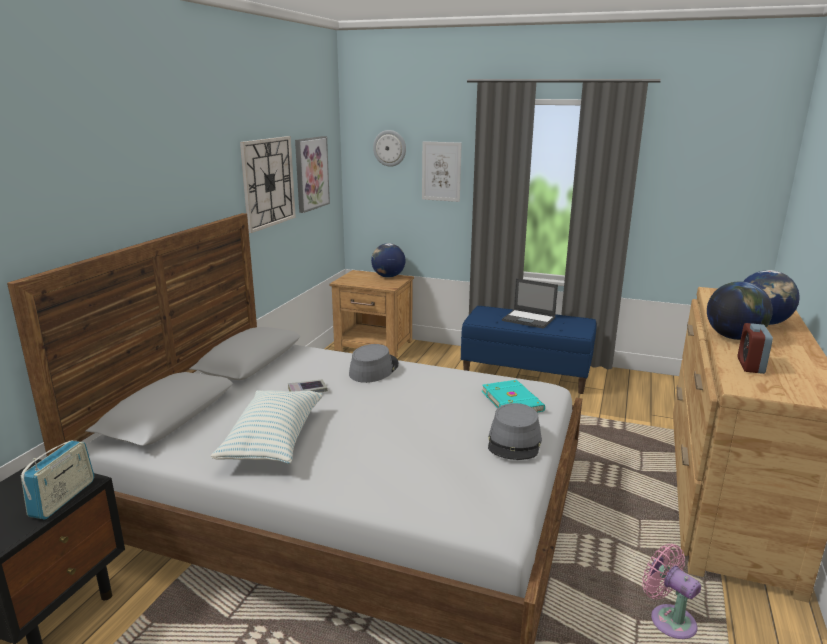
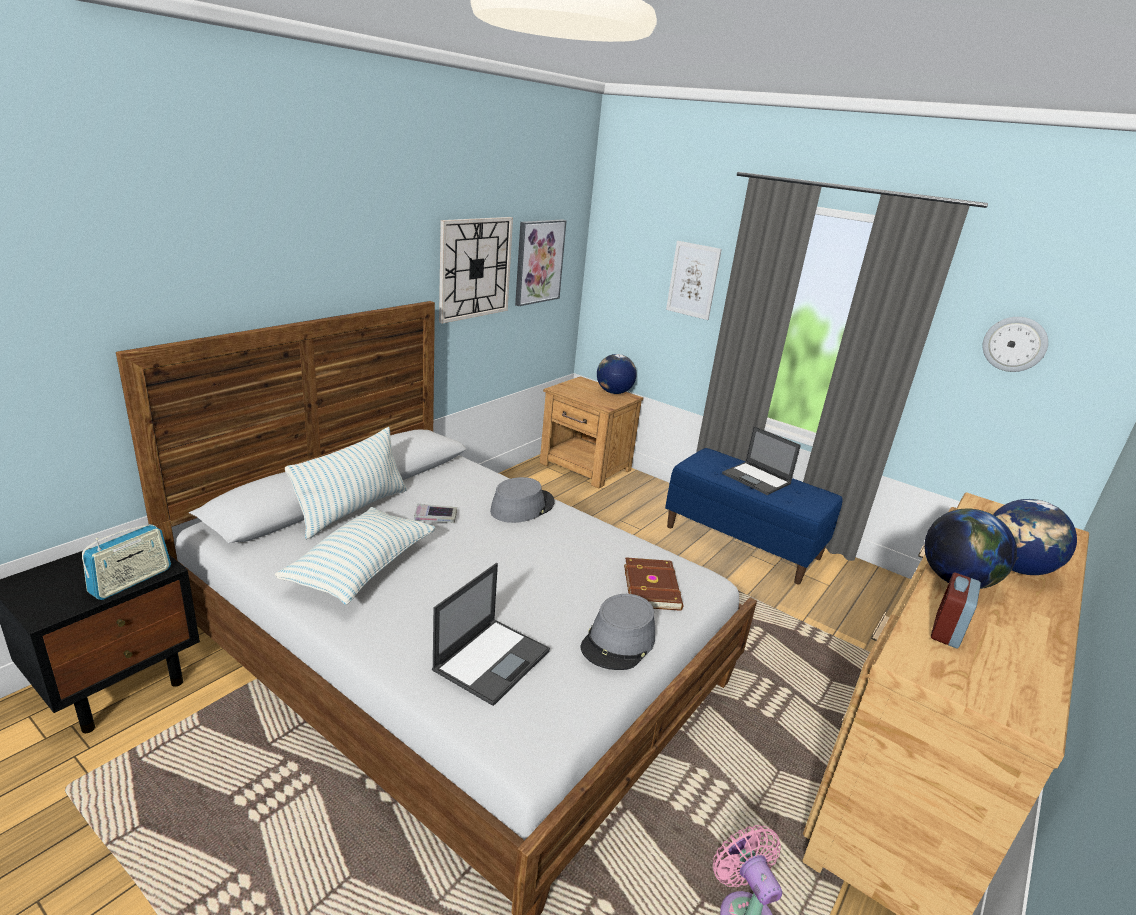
camera: 15 degrees right, 5 degrees up
wall clock [373,130,406,167] -> wall clock moved to [983,317,1048,372]
turquoise book [482,380,545,412] -> brown book [624,557,683,611]
none -> pillow [285,427,407,539]
none -> laptop [432,563,550,706]

